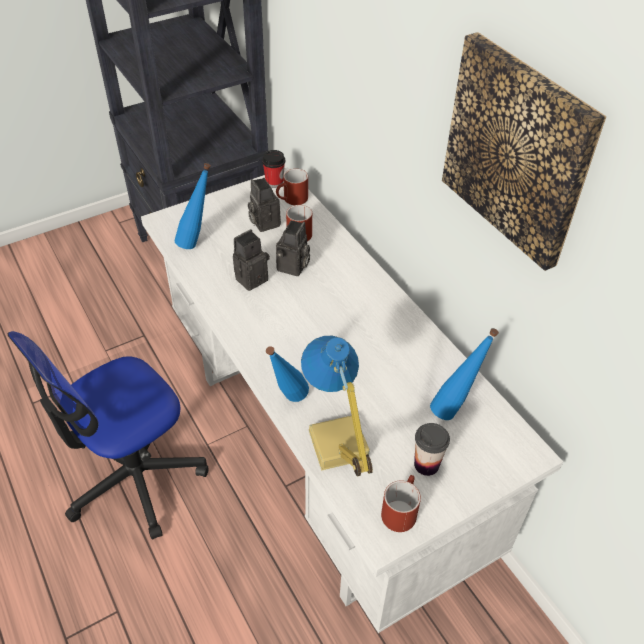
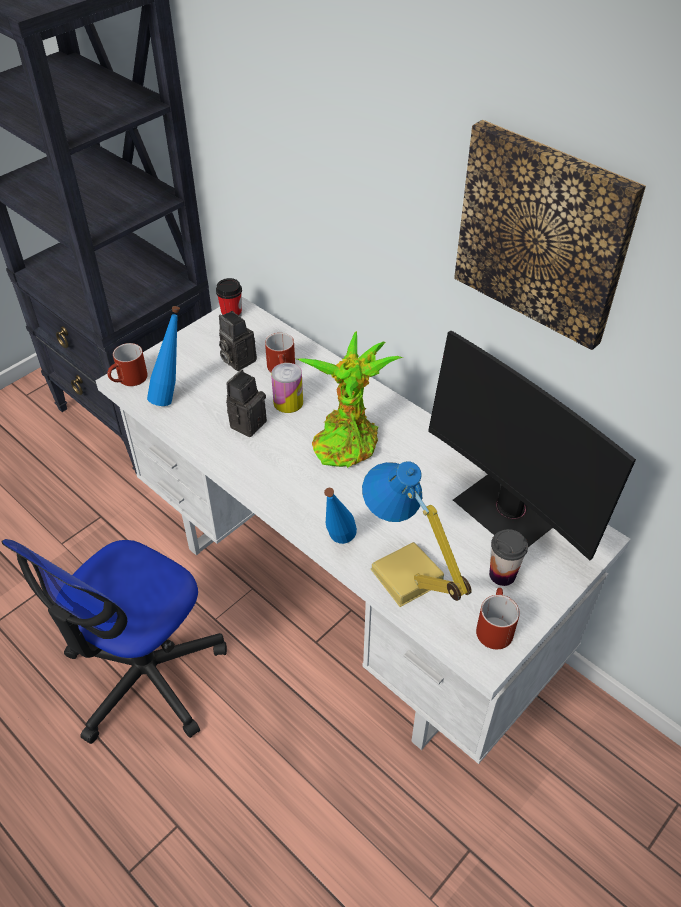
camera: 15 degrees left, 0 degrees up
red mug [276,169,308,205] -> red mug moved to [107,343,148,386]
camera [276,220,310,276] -> can [271,363,303,413]
blue bottle [430,328,499,420] -> monitor [428,331,636,561]
none -> potted plant [297,331,404,468]

